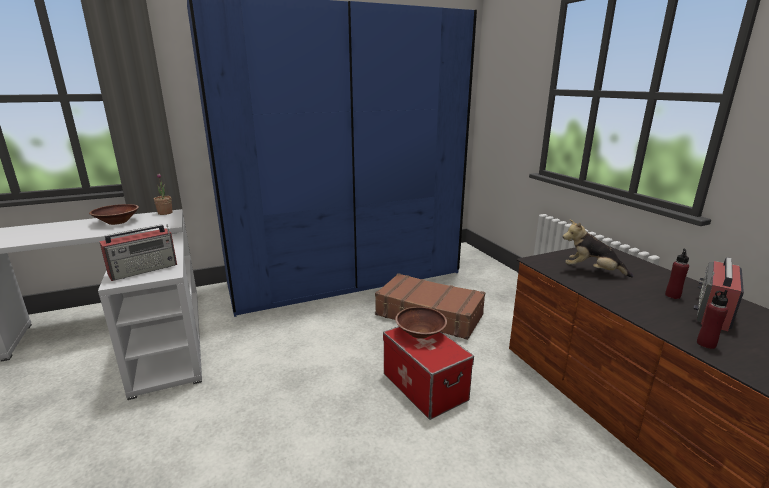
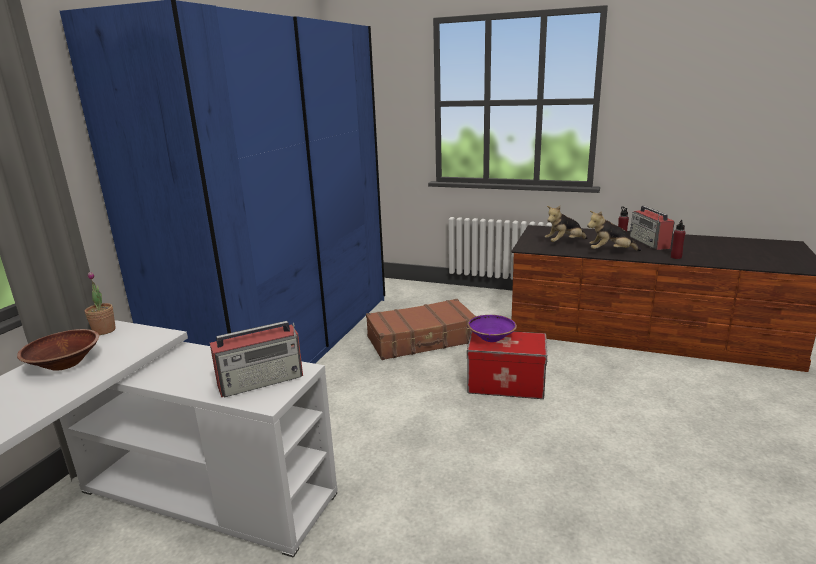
camera: 45 degrees left, 0 degrees up
radio [99,224,177,281] -> radio turned 60 degrees clockwise [210,321,303,397]
brown bowl [395,307,447,339] -> purple bowl [467,315,517,342]
none -> plush toy [587,211,642,251]

